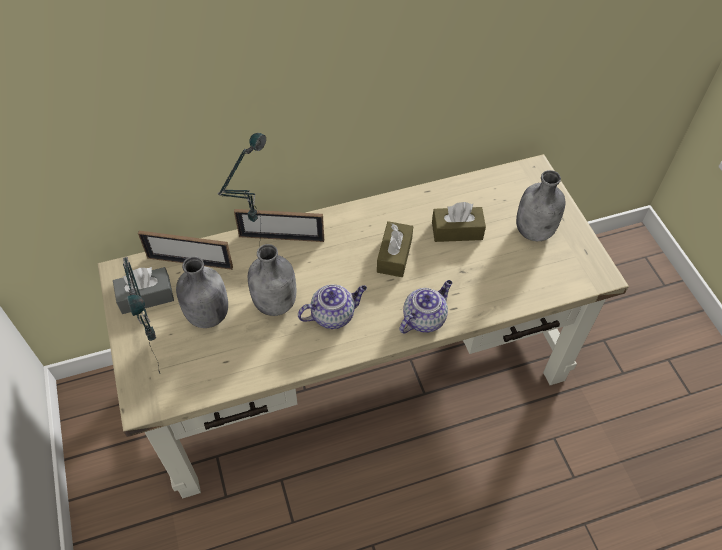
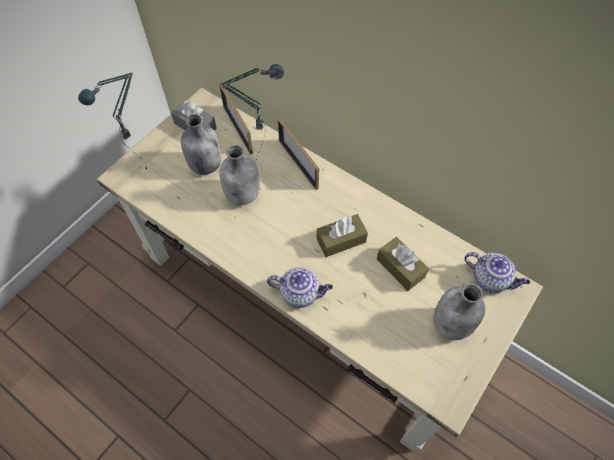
camera: 55 degrees right, 5 degrees up
teapot [298,285,367,329] -> teapot moved to [465,252,530,293]

